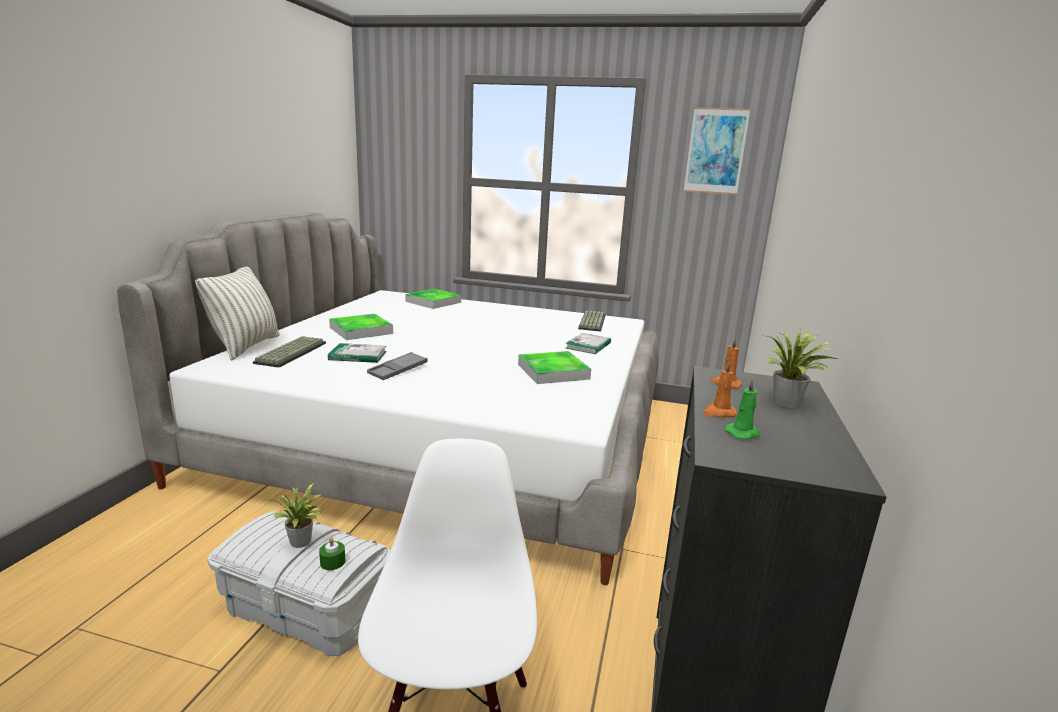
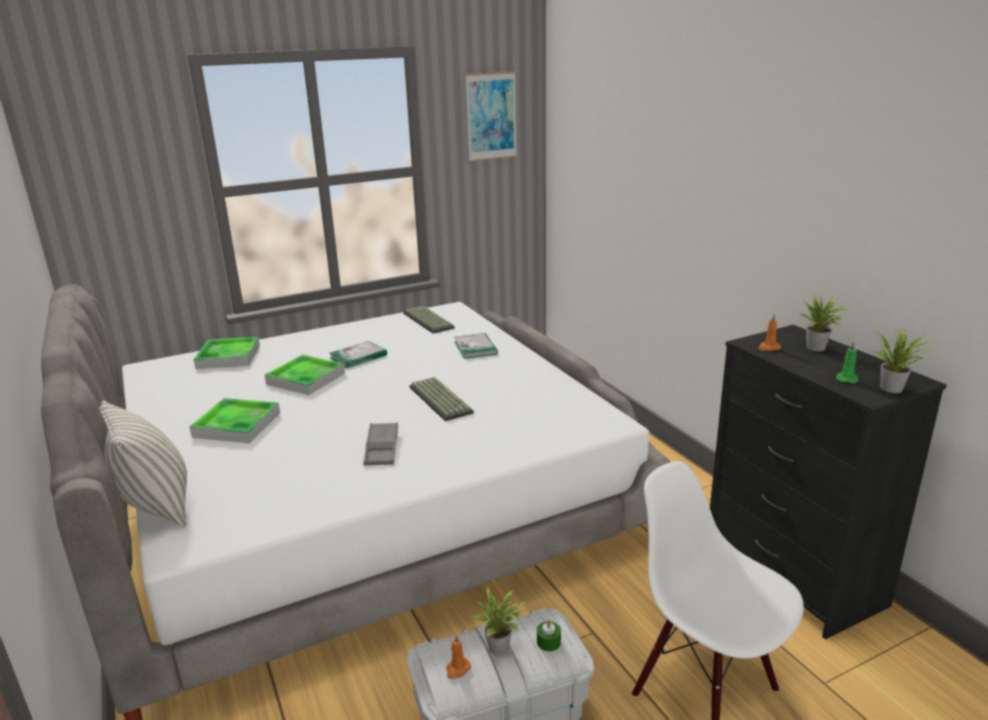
camera: 40 degrees left, 5 degrees up
keyboard [253,336,326,368] -> keyboard moved to [409,377,474,421]
book [328,343,387,363] -> book moved to [329,341,387,368]
tray [518,351,591,384] -> tray moved to [264,355,345,395]
orange candle [703,361,737,417] -> orange candle moved to [446,634,471,679]
none -> potted plant [876,330,934,393]

